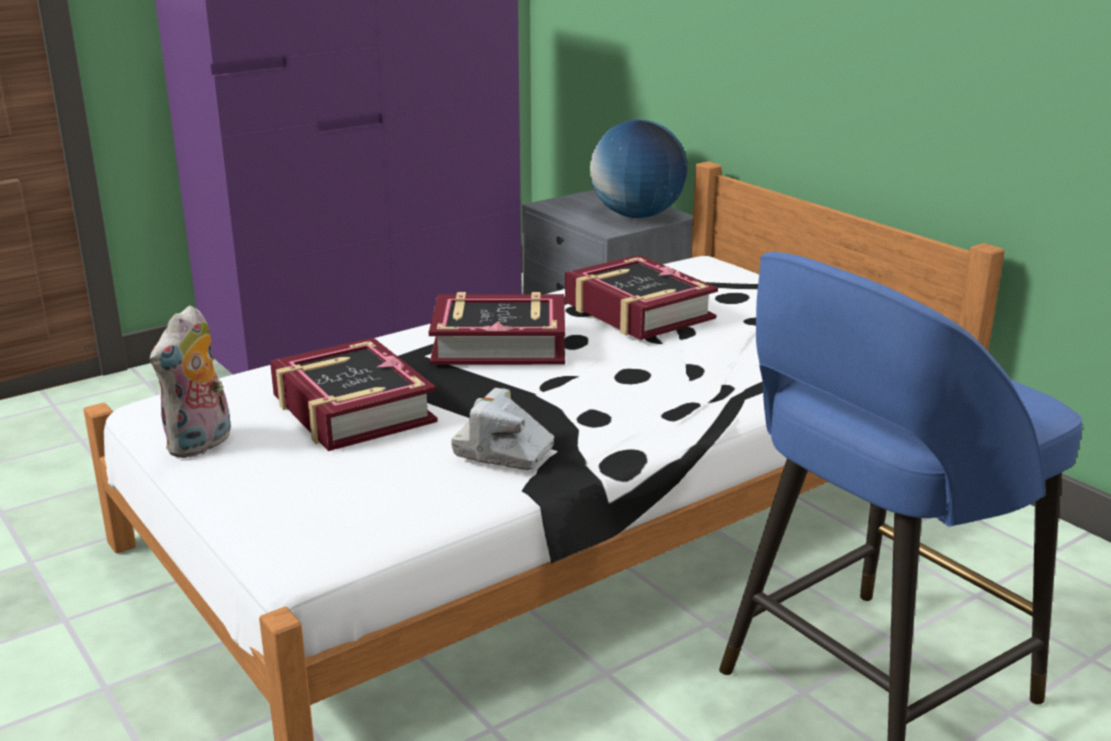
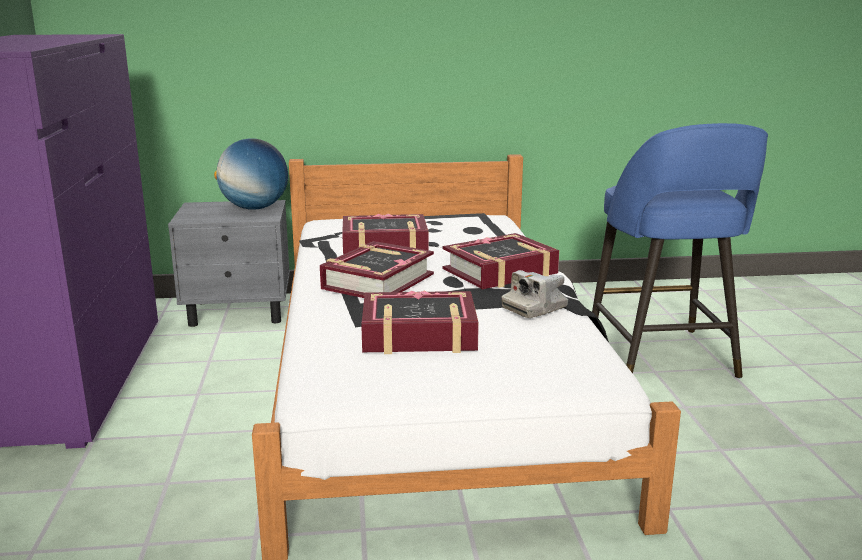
camera: 60 degrees left, 5 degrees down
plush toy [150,305,231,458] -> none
none -> book [442,233,559,289]

